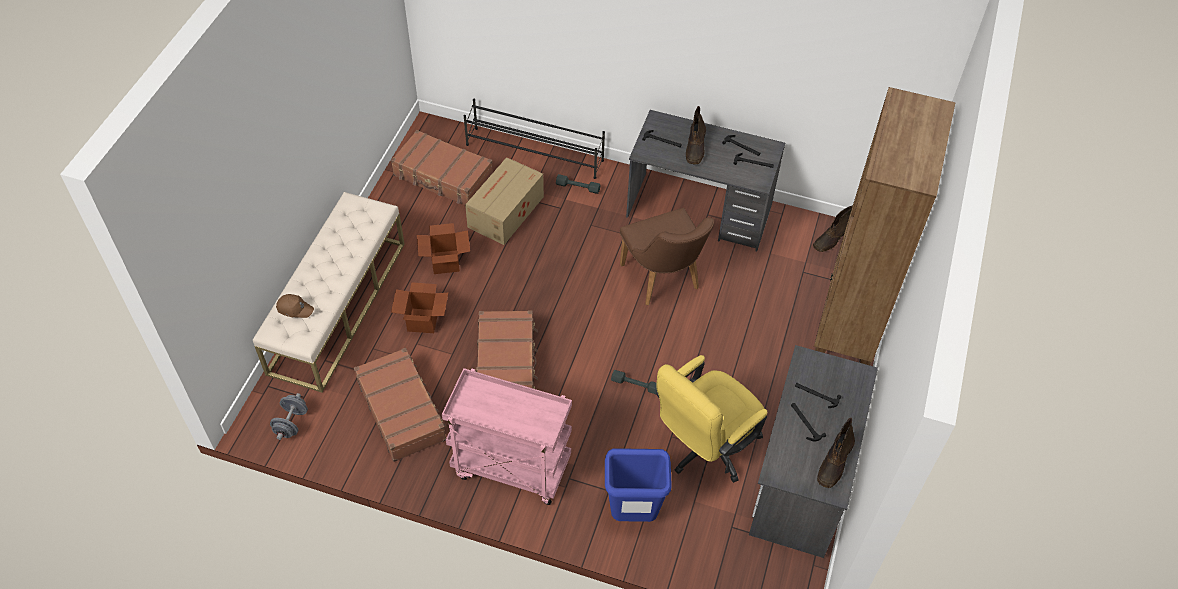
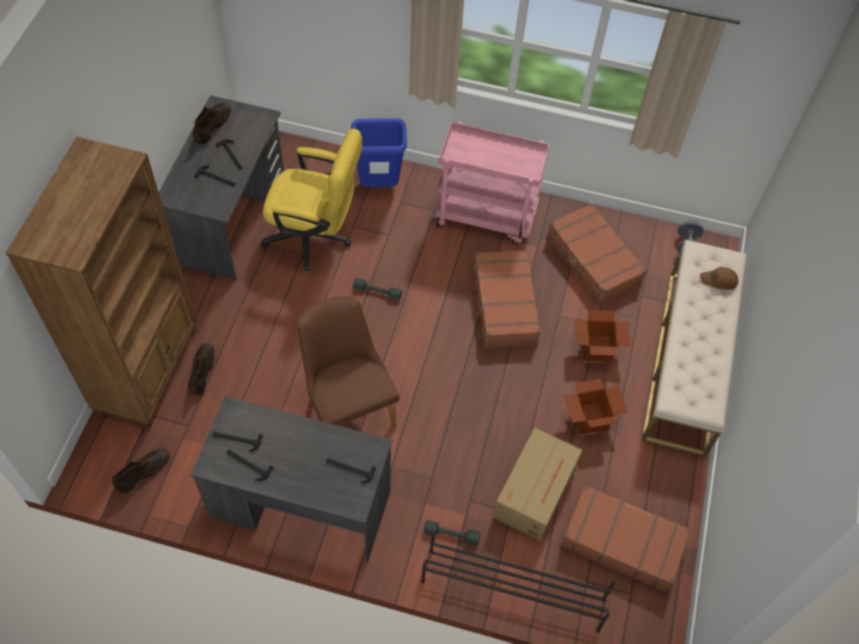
camera: 175 degrees right, 5 degrees up
yellow office chair [656,355,767,483] -> yellow office chair turned 60 degrees clockwise [260,129,362,271]
brown boot [686,106,706,165] -> brown boot moved to [188,343,215,395]

